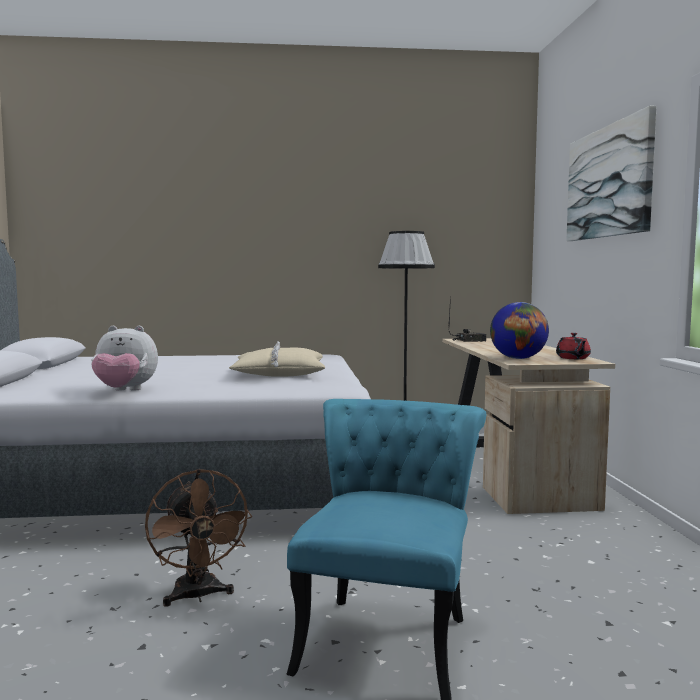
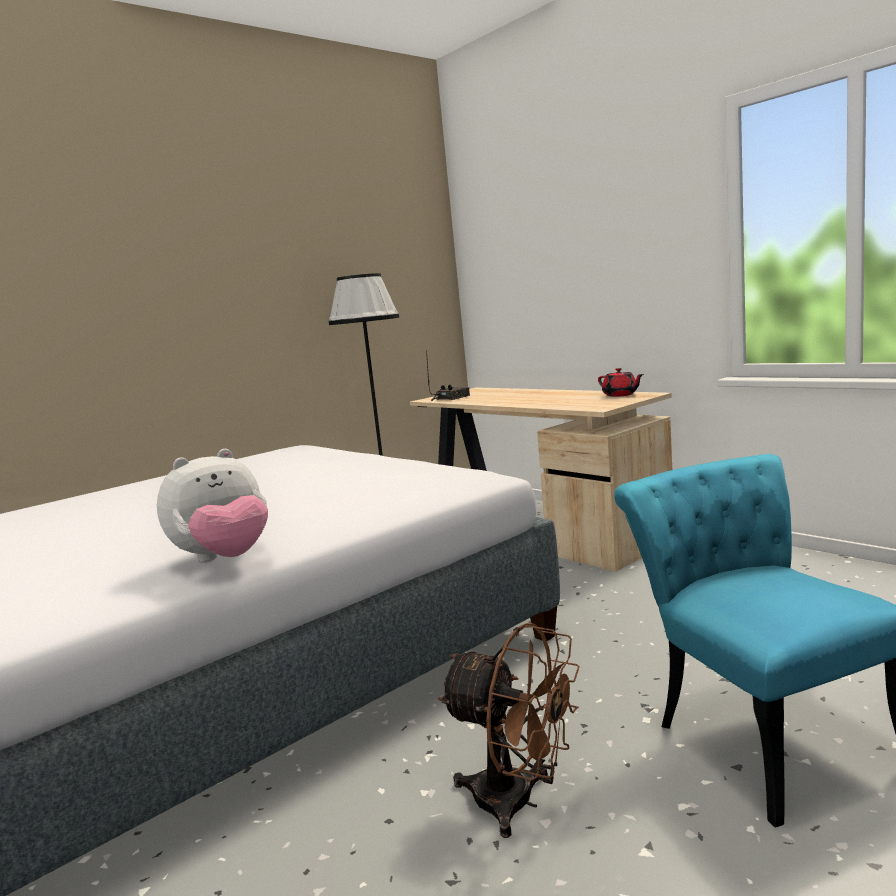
camera: 35 degrees left, 5 degrees up
beige pillow [229,341,325,376] -> none
globe [490,302,549,359] -> none
picture [566,106,656,241] -> none

